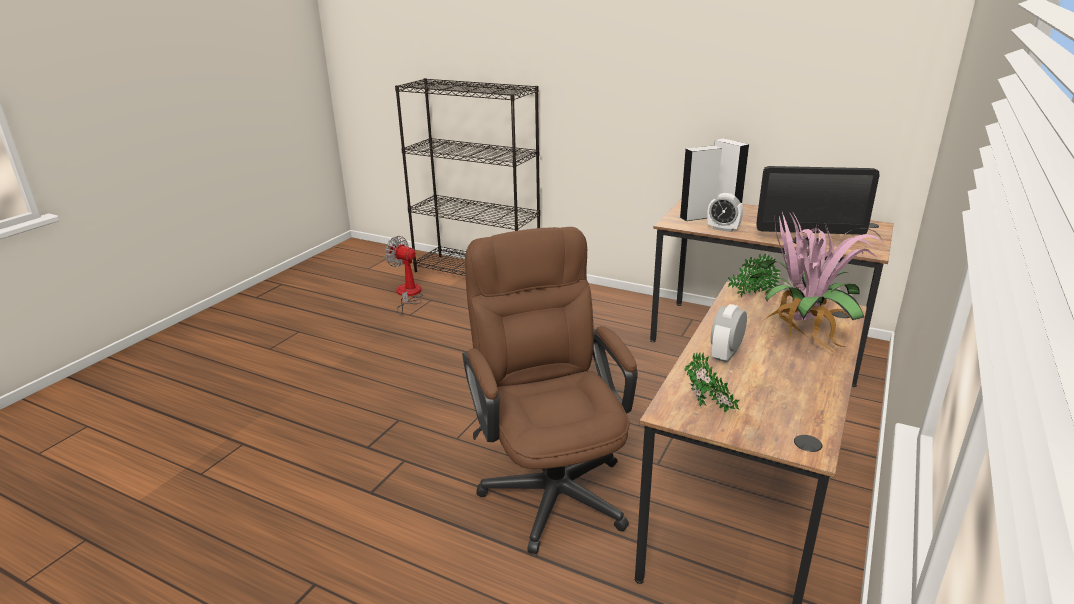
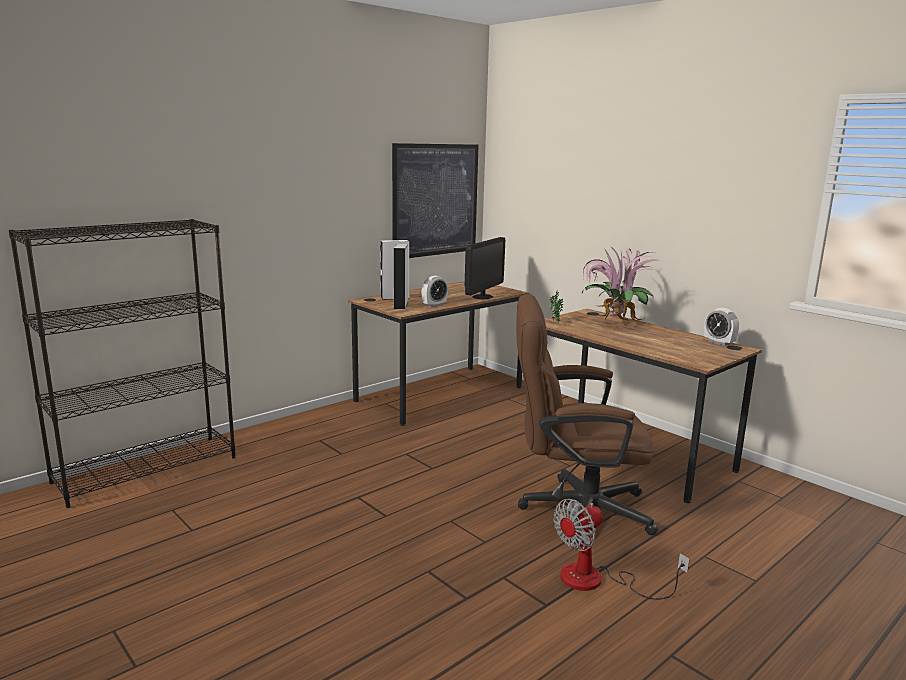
camera: 70 degrees left, 10 degrees down
fan [385,236,424,314] -> fan moved to [553,499,690,600]
potted plant [685,352,739,412] -> none
alarm clock [711,304,747,363] -> alarm clock moved to [704,308,739,346]
none -> picture [392,143,479,258]

